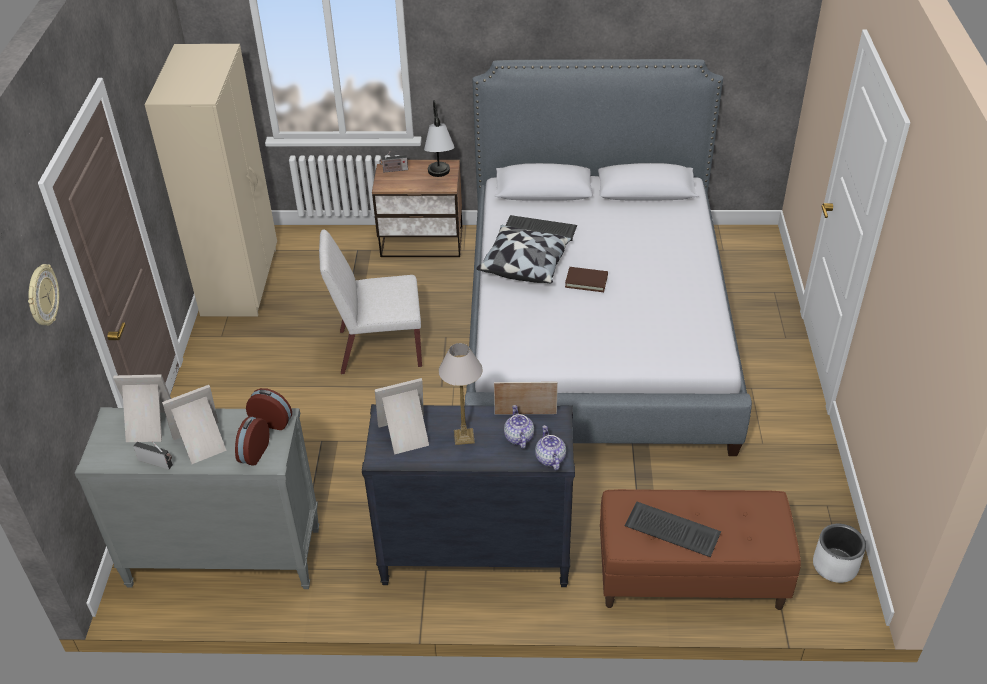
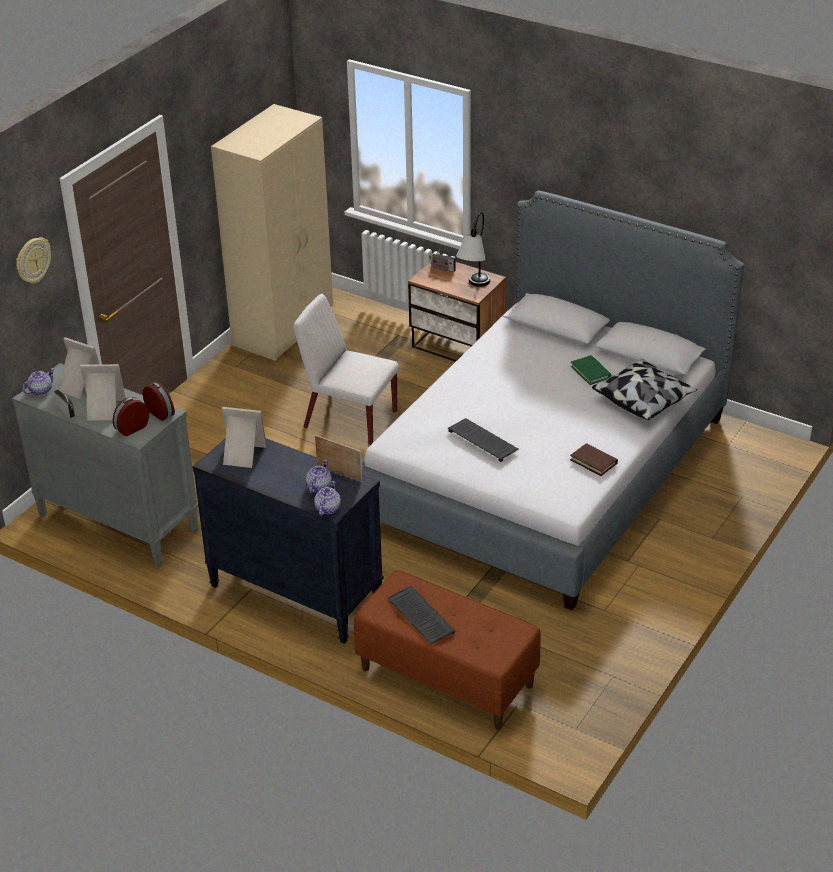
camera: 30 degrees right, 5 degrees down
table lamp [439,343,482,445] -> none
pillow [476,225,572,283] -> pillow moved to [592,359,697,420]
keyboard [505,215,577,241] -> keyboard moved to [448,418,519,462]
brown book [565,267,608,292] -> brown book moved to [570,443,618,476]
white planter [813,524,866,583] -> none
none -> teapot [22,368,55,395]
none -> green book [570,355,612,385]

